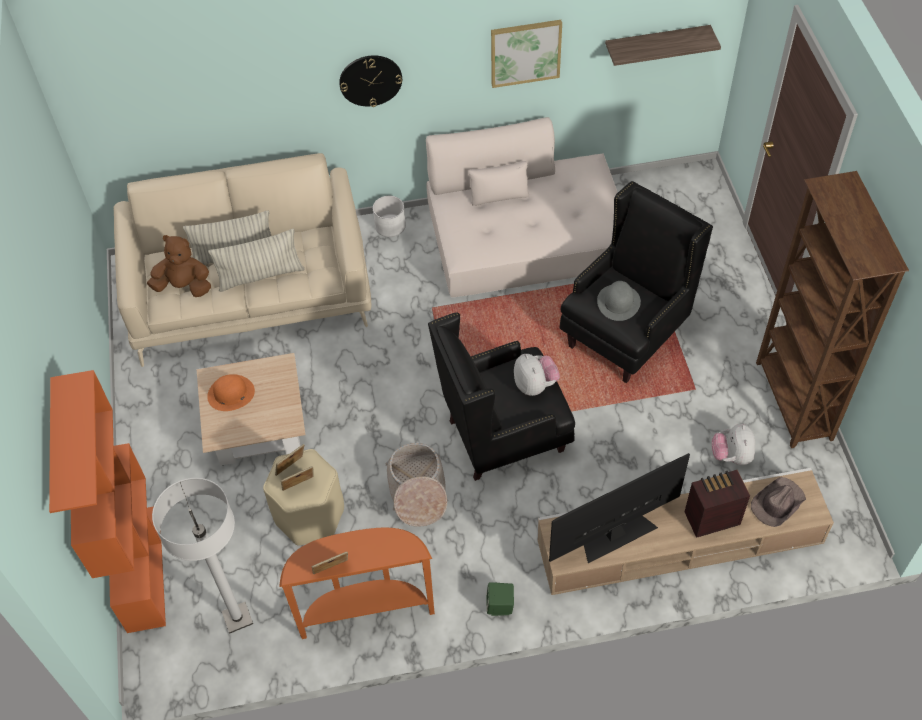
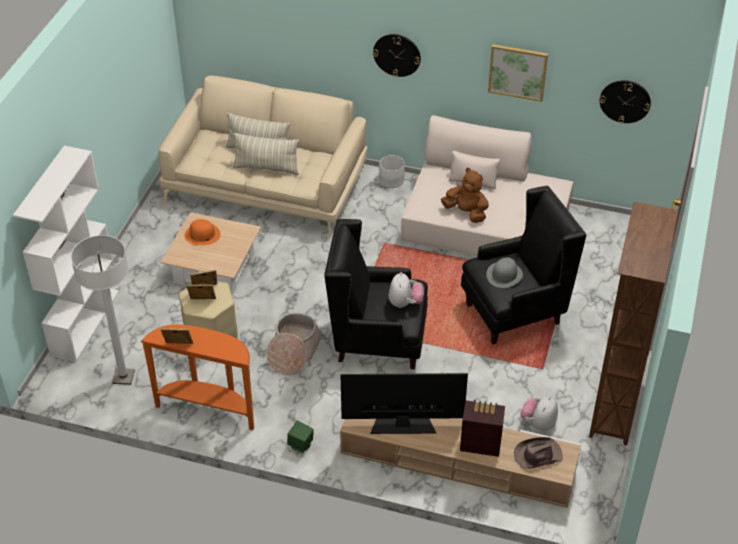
camera: 25 degrees right, 10 degrees down
orange bookcase [49,370,166,633] -> white bookcase [13,146,119,362]
brown plush toy [147,235,211,297] -> brown plush toy moved to [441,168,489,223]
shelf [605,25,721,66] -> wall clock [600,80,651,123]

